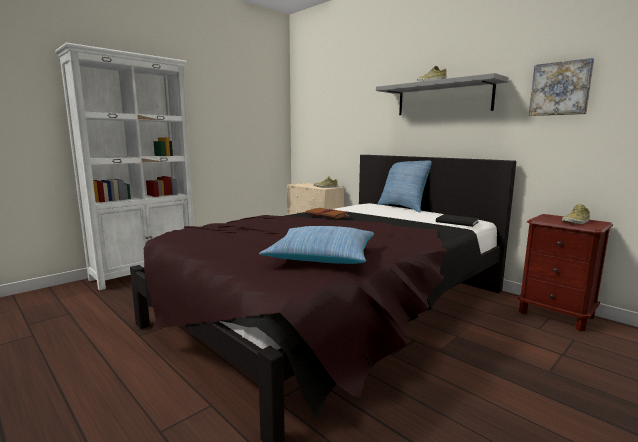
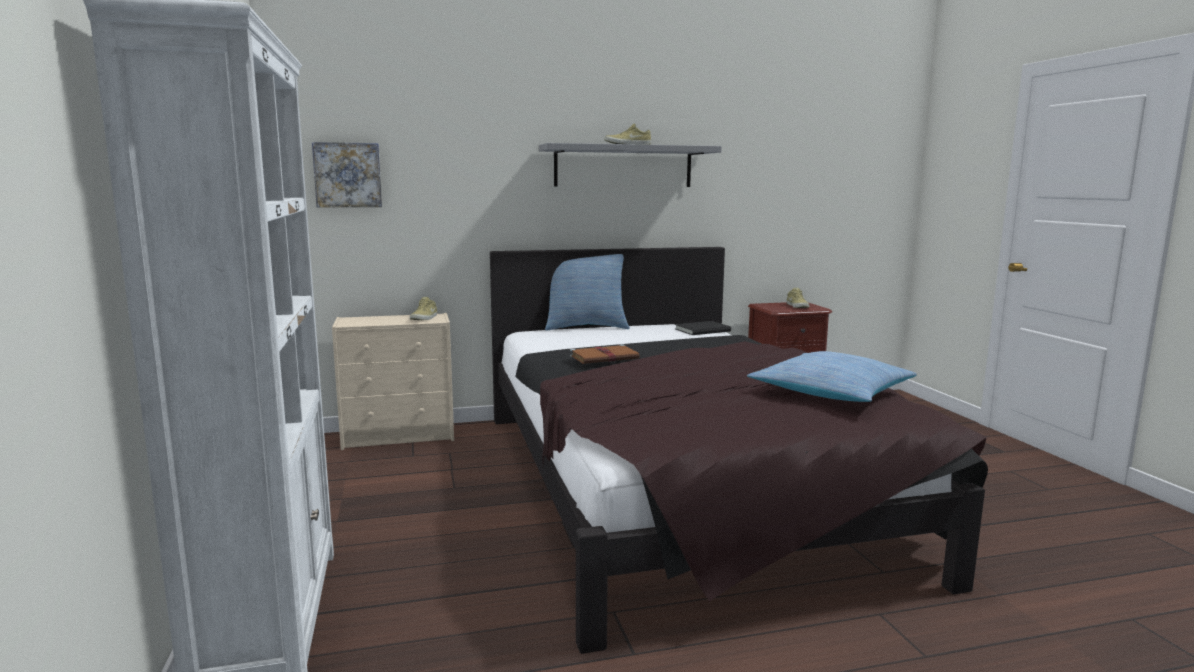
camera: 60 degrees left, 0 degrees up
picture [529,58,594,116] -> picture moved to [312,142,382,207]

